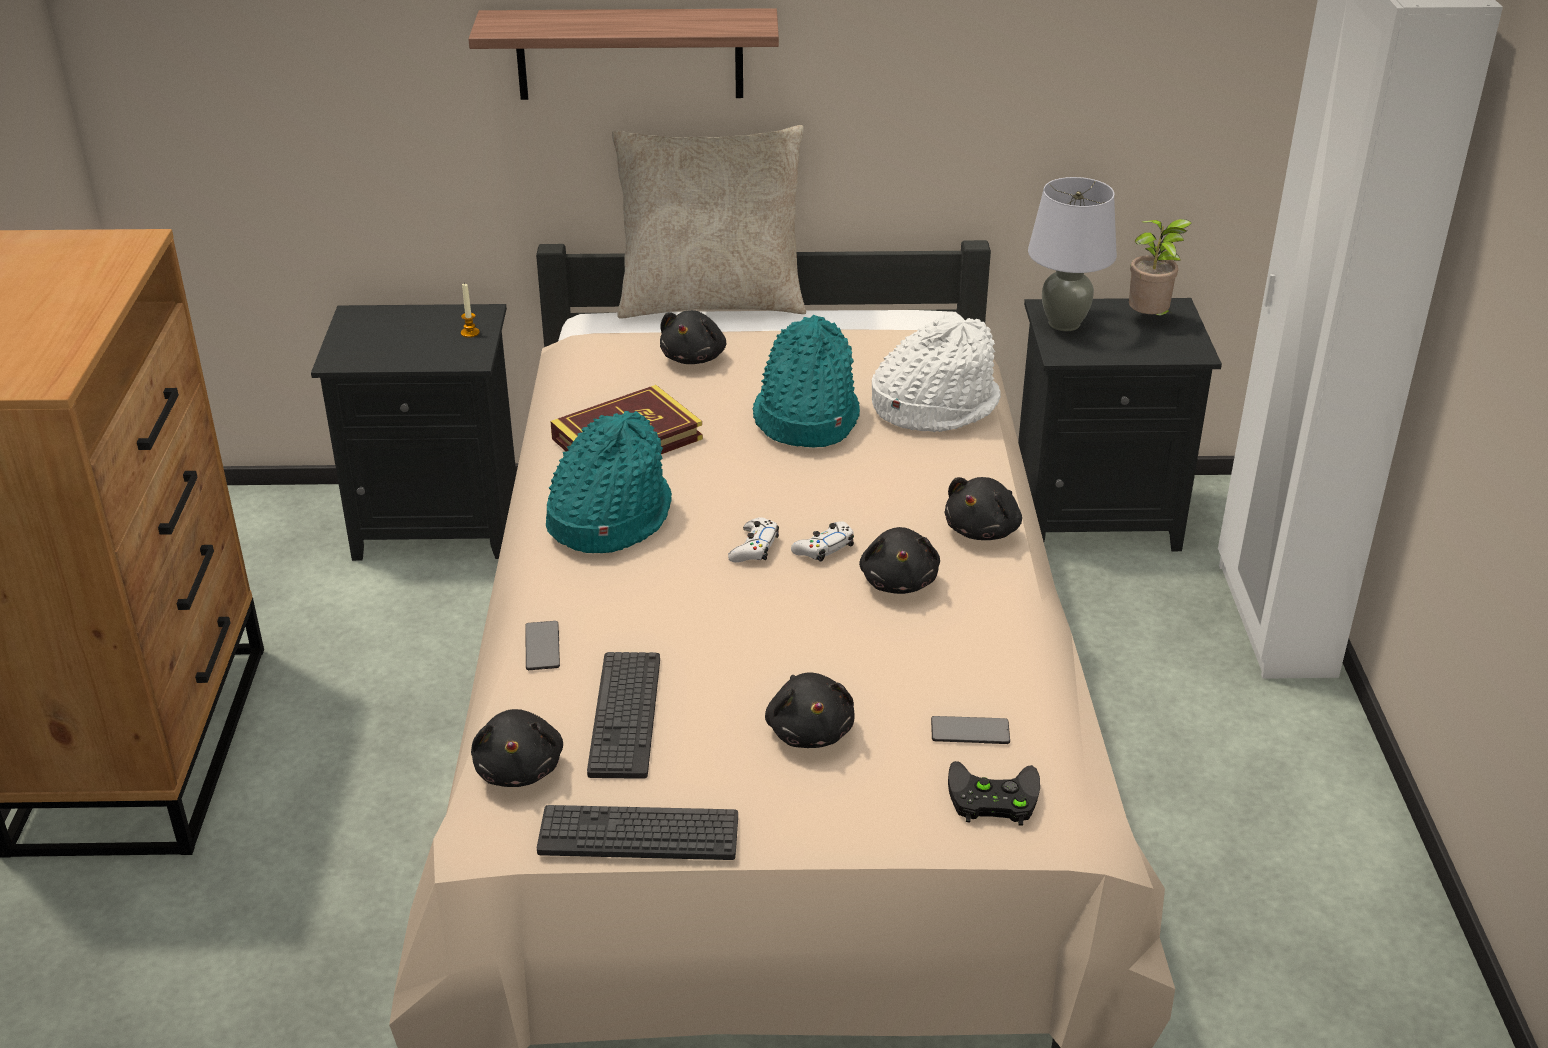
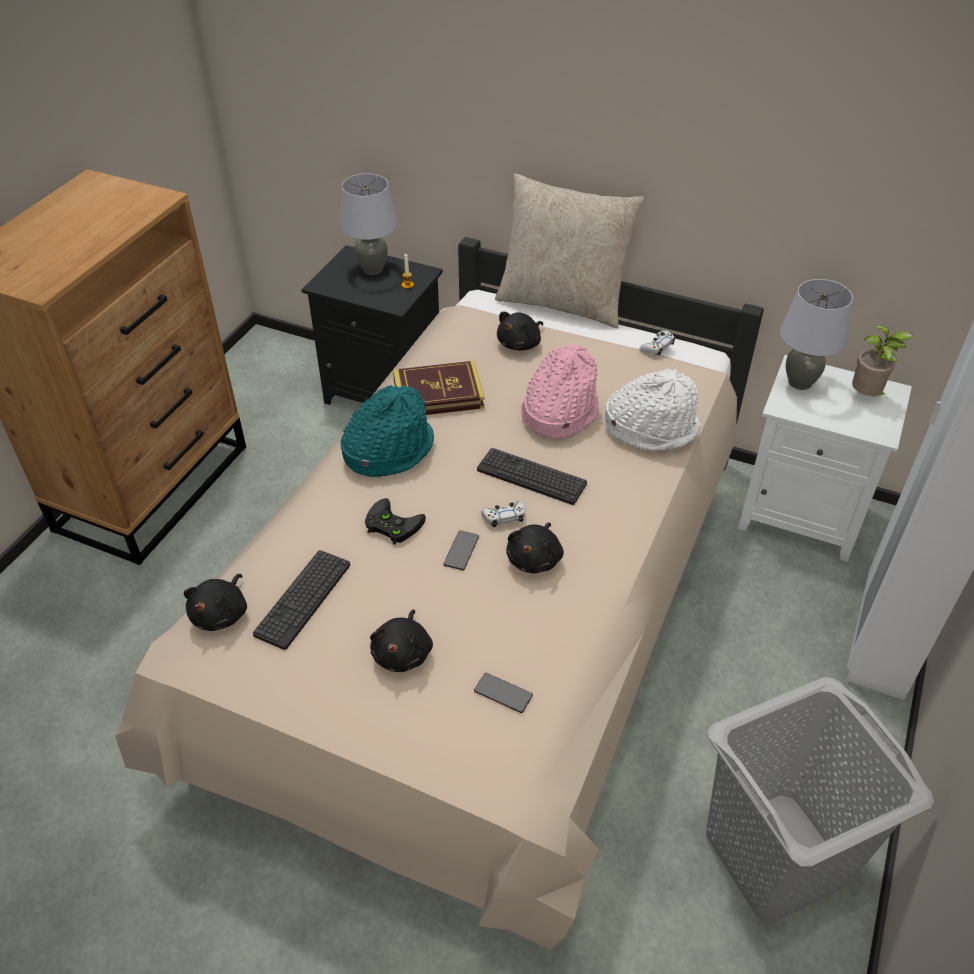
camera: 25 degrees right, 10 degrees up
shelf [468,8,779,100] -> none
phone [525,621,560,670] -> phone moved to [443,530,479,570]
keyboard [537,805,738,860] -> keyboard moved to [477,448,587,505]
white game controller [728,517,779,563] -> white game controller moved to [640,331,675,356]
turquoise hat [753,315,860,447] -> pink hat [521,344,599,439]
black plush toy [944,477,1022,540] -> none
black game controller [948,761,1040,826] -> black game controller moved to [365,498,426,545]
black nightstand [1018,298,1222,551] -> white nightstand [738,355,912,562]
none -> grey table lamp [340,173,397,275]
none -> grey laundry basket [706,677,934,923]

